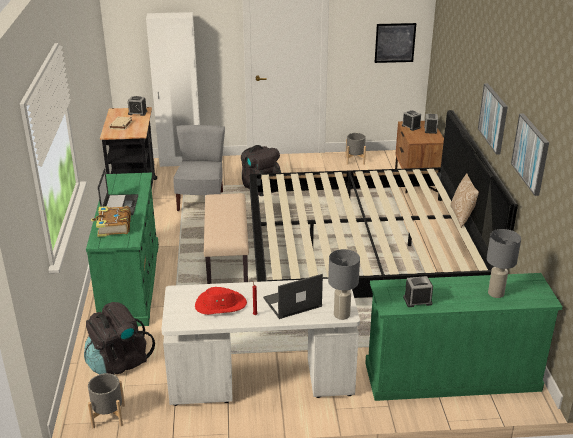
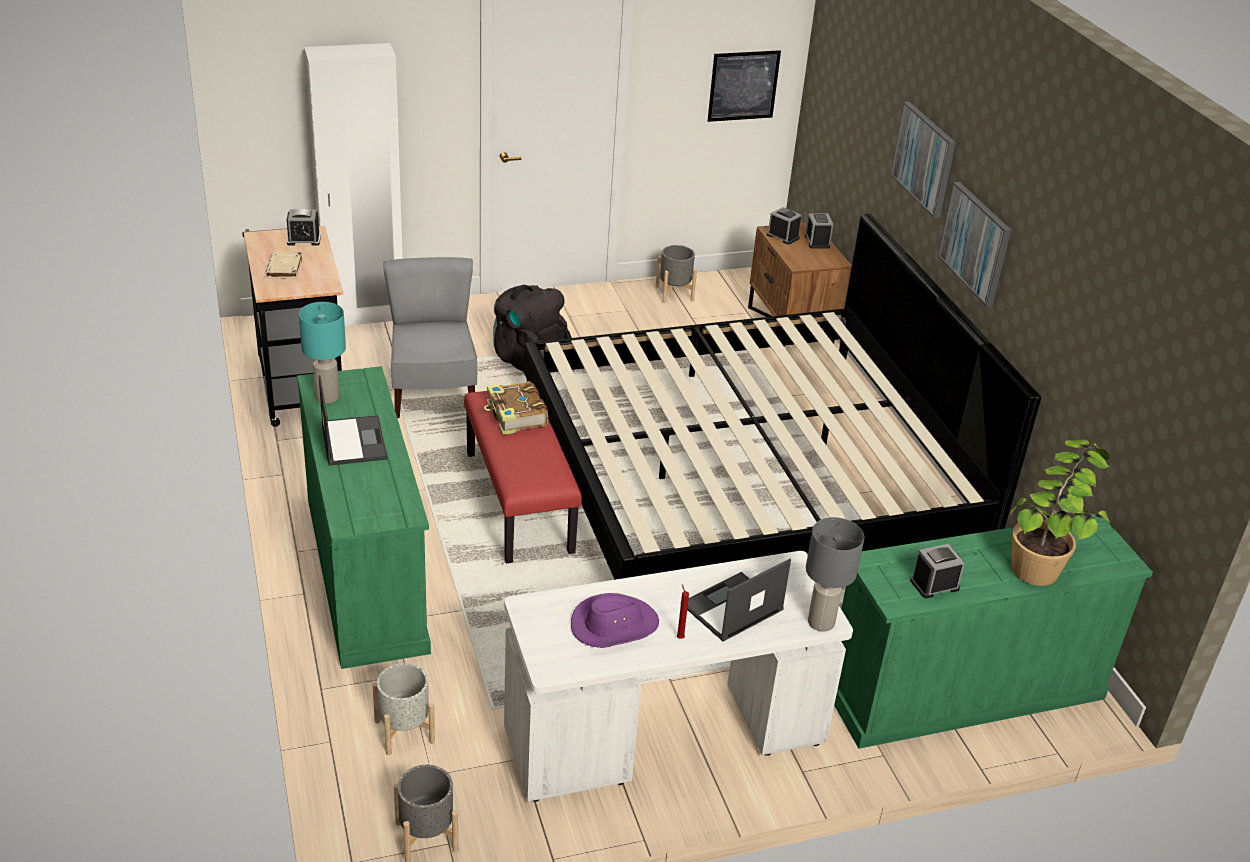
camera: 15 degrees left, 5 degrees up
black backpack [84,302,155,375] -> grey planter [373,663,435,755]
book [91,206,131,237] -> book moved to [484,381,548,435]
red hat [195,287,247,315] -> purple hat [571,593,659,648]
beige bench [204,193,249,284] -> red bench [464,391,582,564]
pillow [450,174,479,228] -> none
grey table lamp [487,229,521,298] -> potted plant [1010,439,1114,586]
picture [511,113,549,196] -> picture moved to [890,102,956,218]
none -> turquoise table lamp [299,302,346,404]

